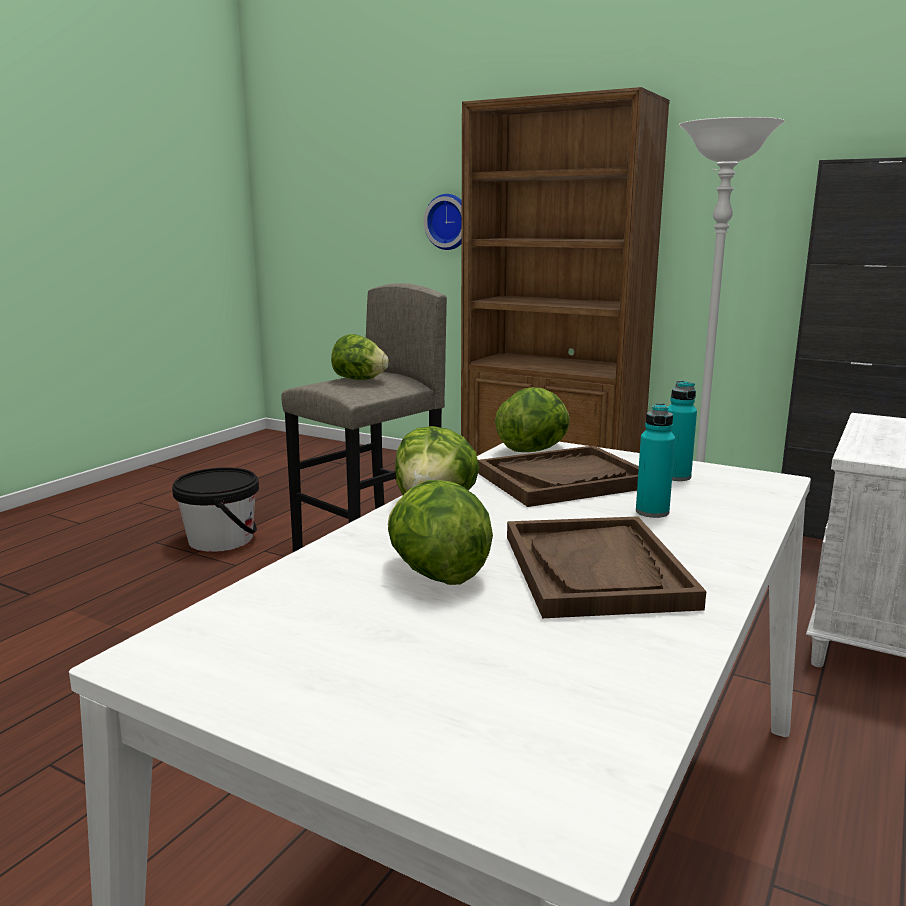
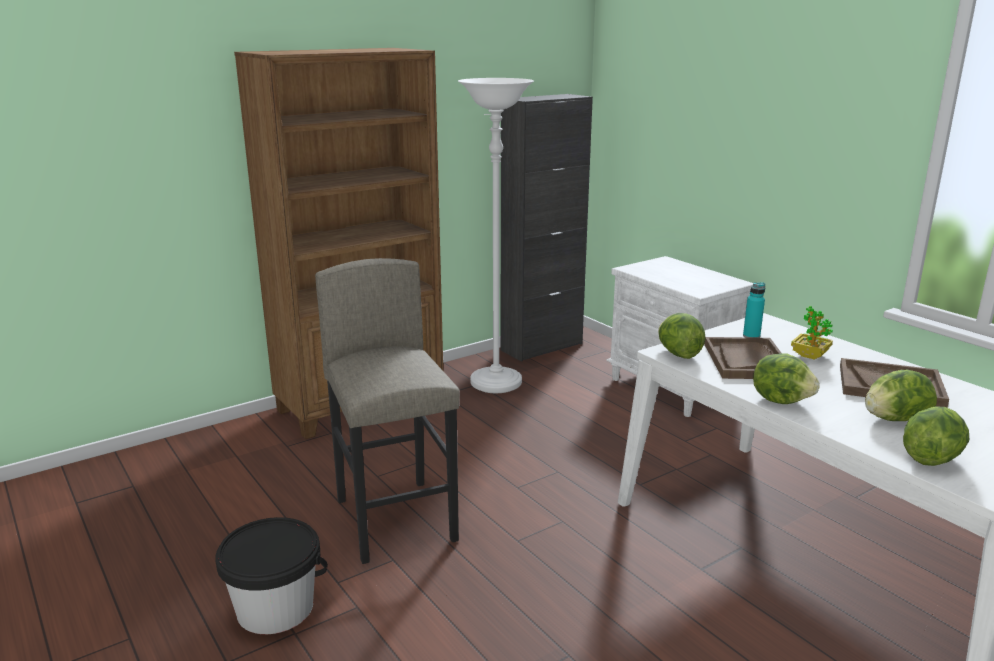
camera: 65 degrees left, 5 degrees up
lettuce [331,334,389,380] -> lettuce moved to [903,406,969,466]
wall clock [424,194,462,250] -> none
turquoise bottle [636,403,675,518] -> potted plant [791,306,833,360]

